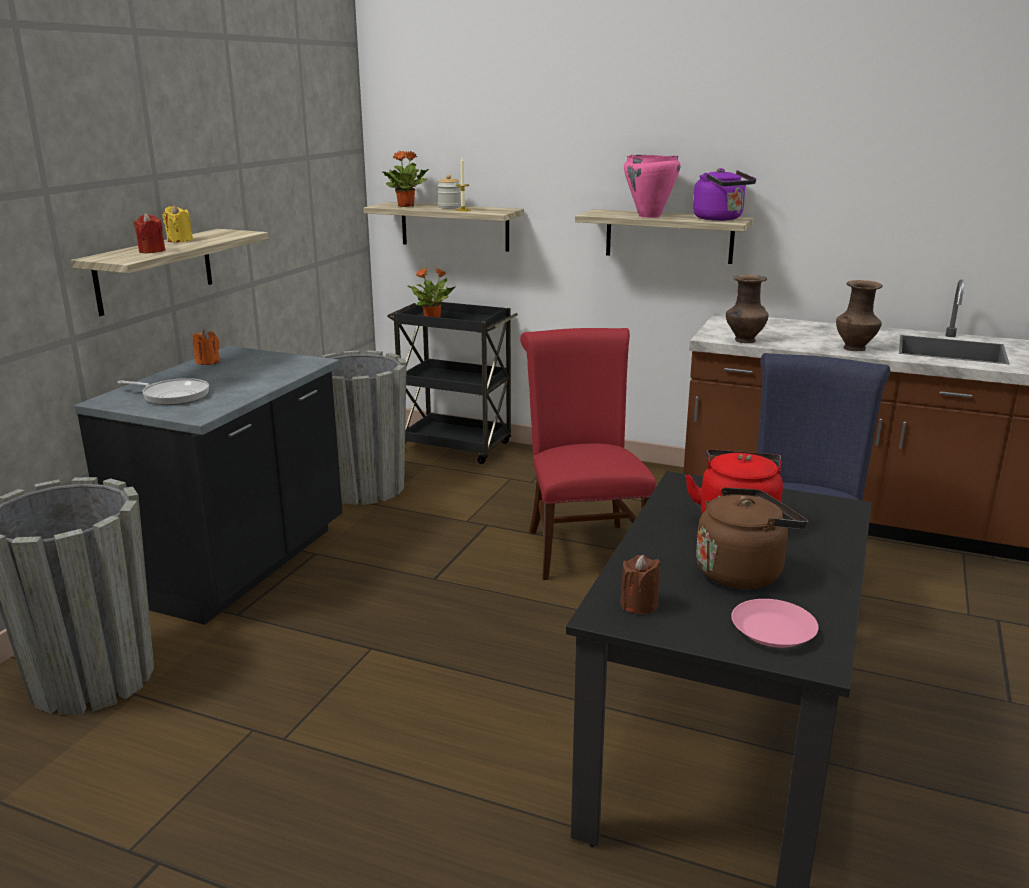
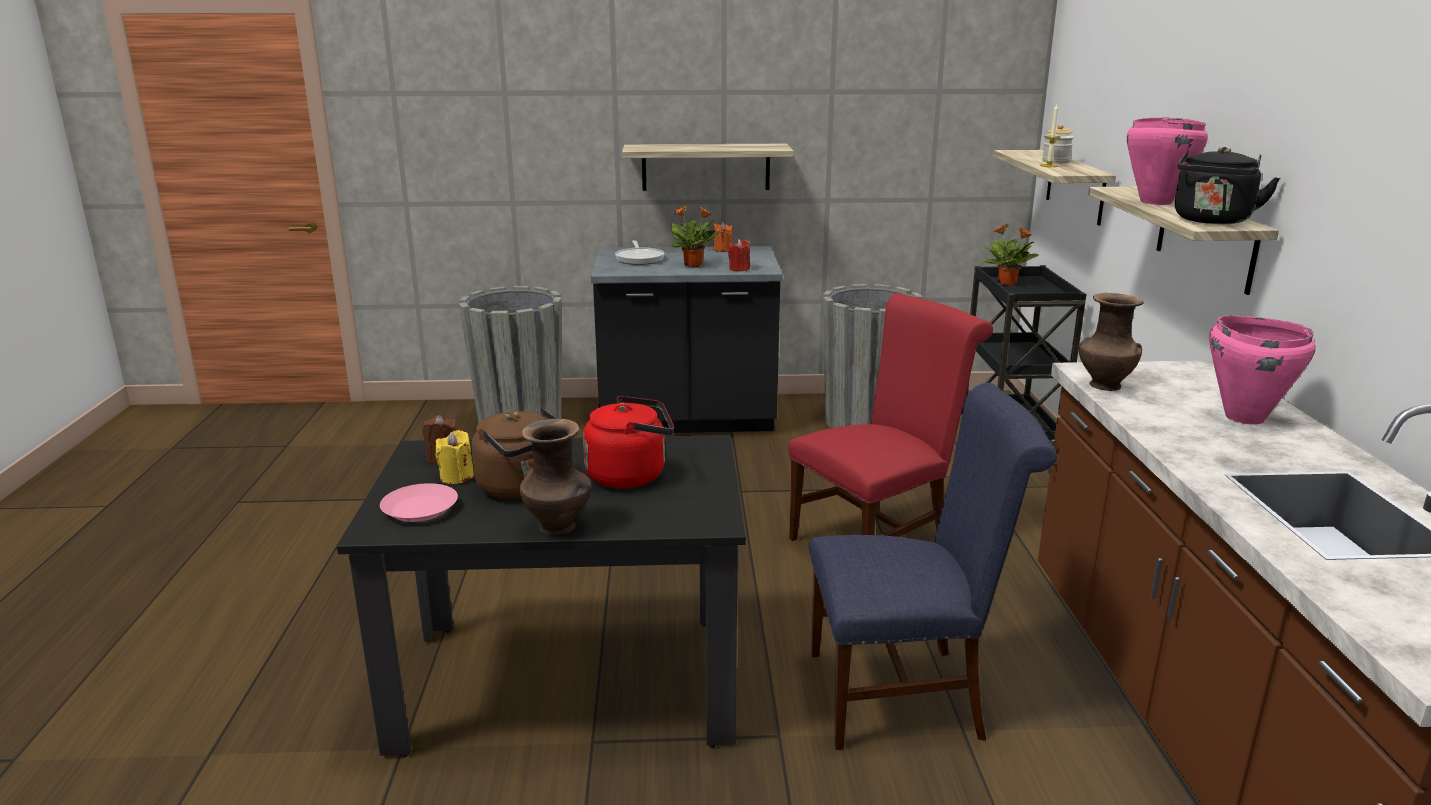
camera: 65 degrees right, 0 degrees up
red candle [134,213,166,253] -> red candle moved to [728,239,750,272]
yellow candle [162,205,193,242] -> yellow candle moved to [435,430,474,484]
potted plant [381,151,429,207] -> potted plant moved to [669,205,718,267]
purple kettle [693,168,756,221] -> black kettle [1175,147,1280,224]
brown vase [836,280,883,351] -> brown vase moved to [520,419,591,535]
none -> pink cooking pot [1209,316,1316,425]

